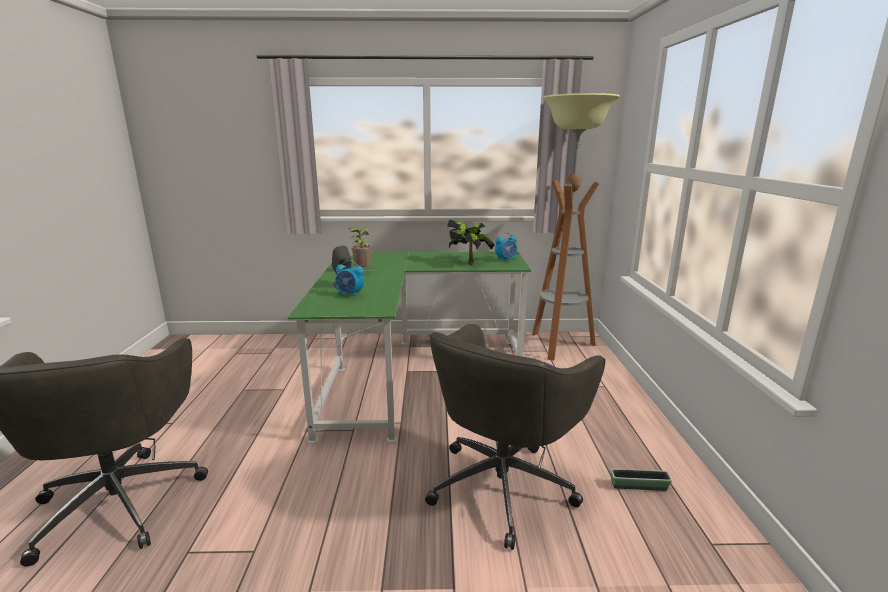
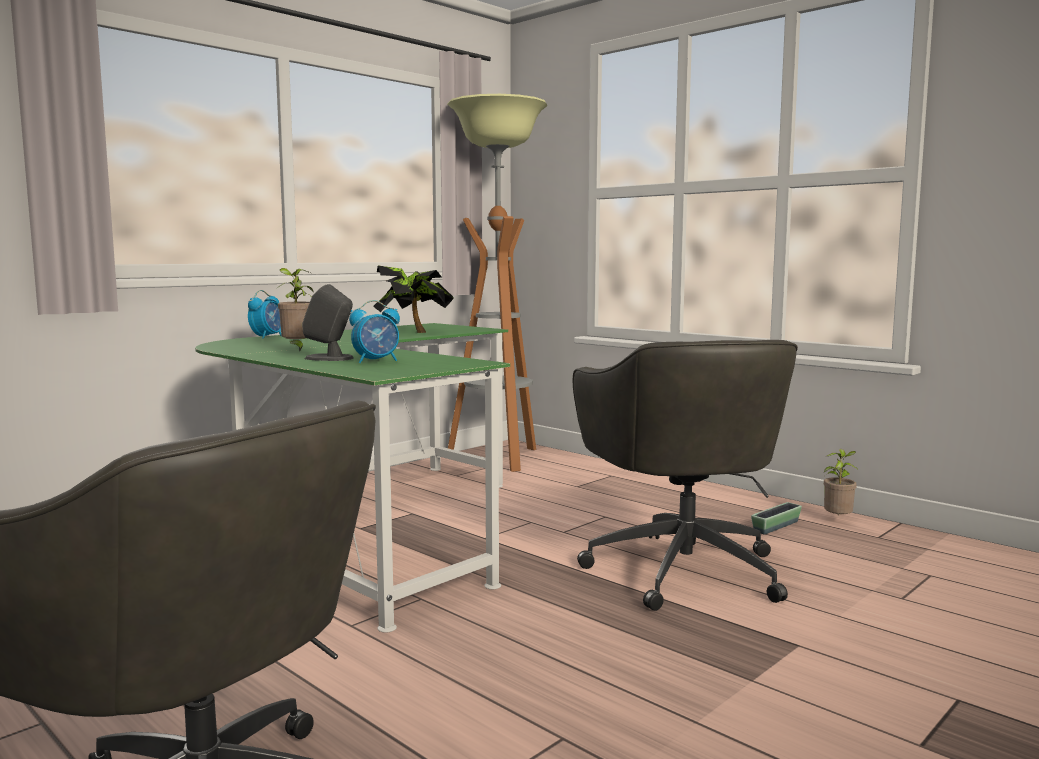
camera: 45 degrees left, 10 degrees down
alarm clock [495,232,517,262] -> alarm clock moved to [248,290,281,339]
none -> potted plant [824,449,857,514]

